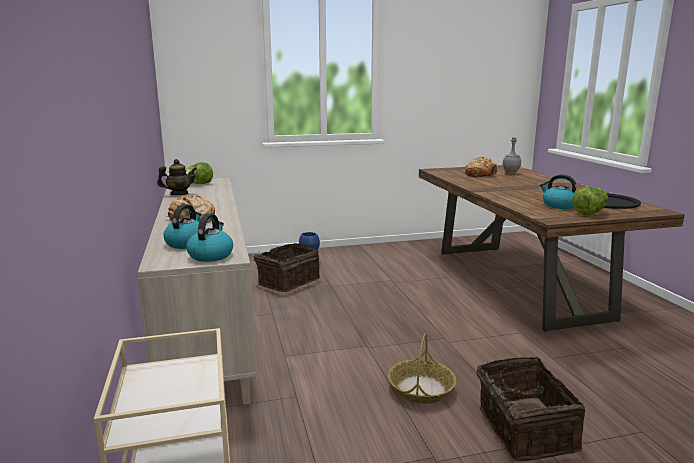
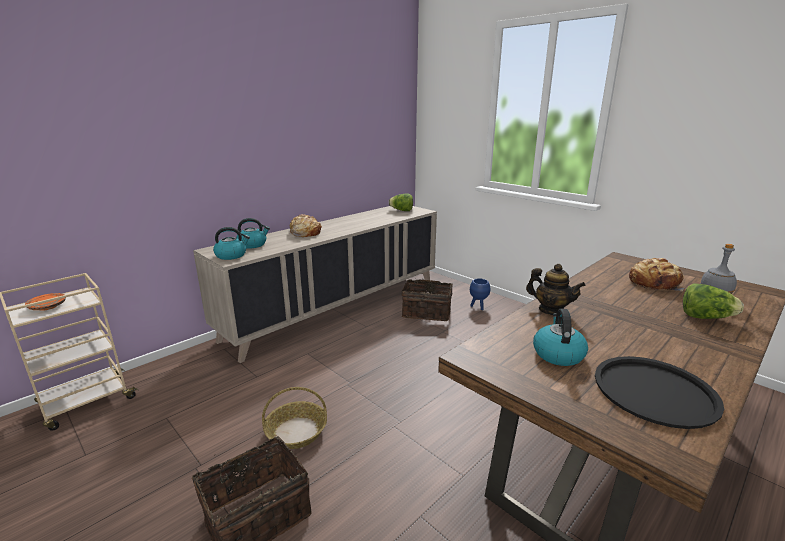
camera: 60 degrees right, 5 degrees up
teapot [157,159,197,195] -> teapot moved to [526,264,586,315]
lettuce [572,187,608,215] -> lettuce moved to [683,283,744,319]
none -> orange plate [25,293,66,310]

